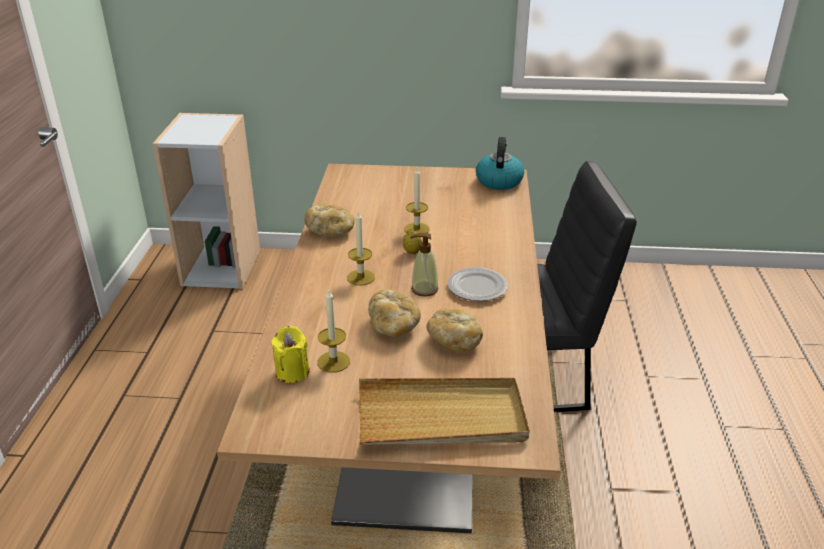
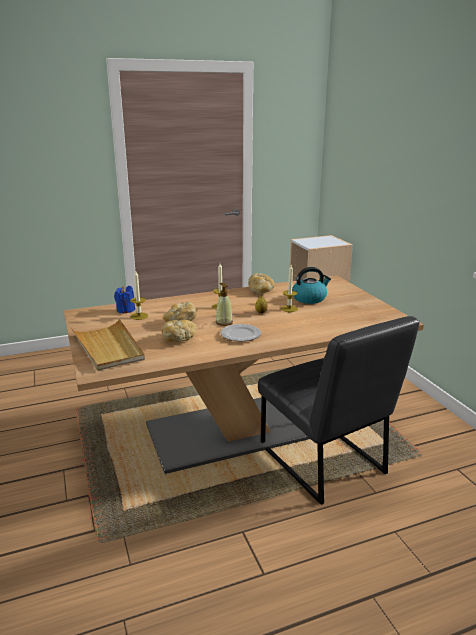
camera: 65 degrees right, 10 degrees down
yellow candle [271,326,310,383] -> blue candle [114,285,135,314]
kettle [476,137,524,190] -> kettle moved to [292,267,331,304]

